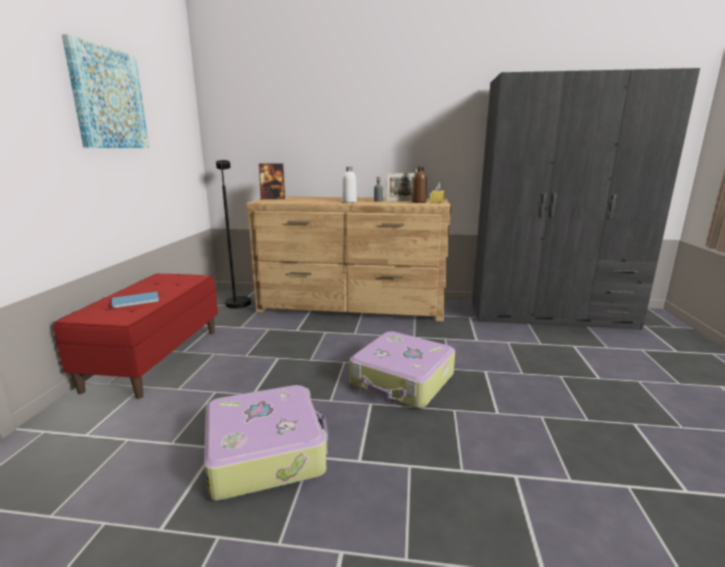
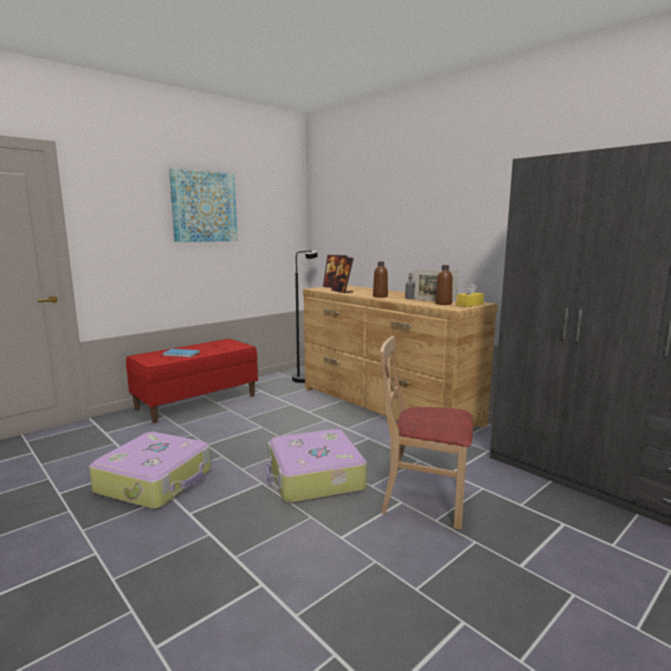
camera: 40 degrees right, 5 degrees down
white bottle [342,167,357,203] -> brown bottle [373,261,388,298]
none -> picture frame [331,257,354,293]
none -> beige chair [380,336,473,529]

